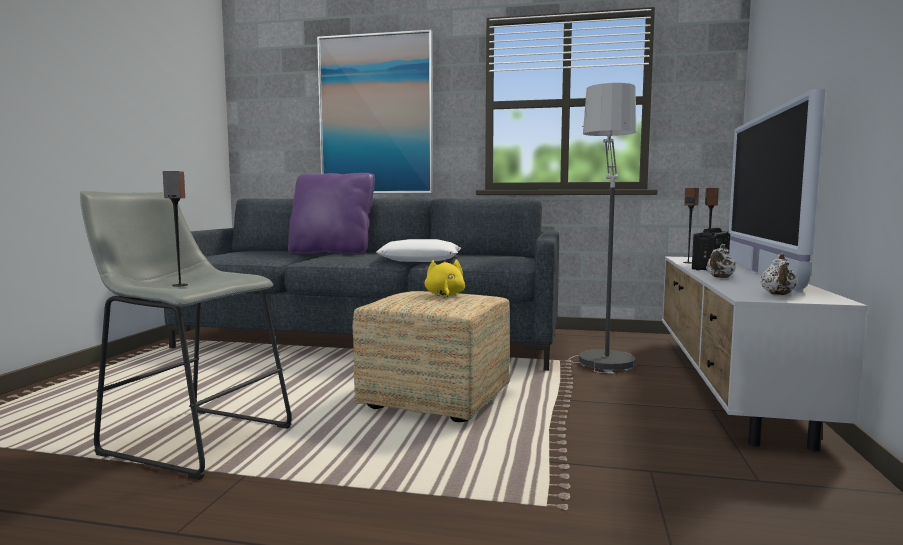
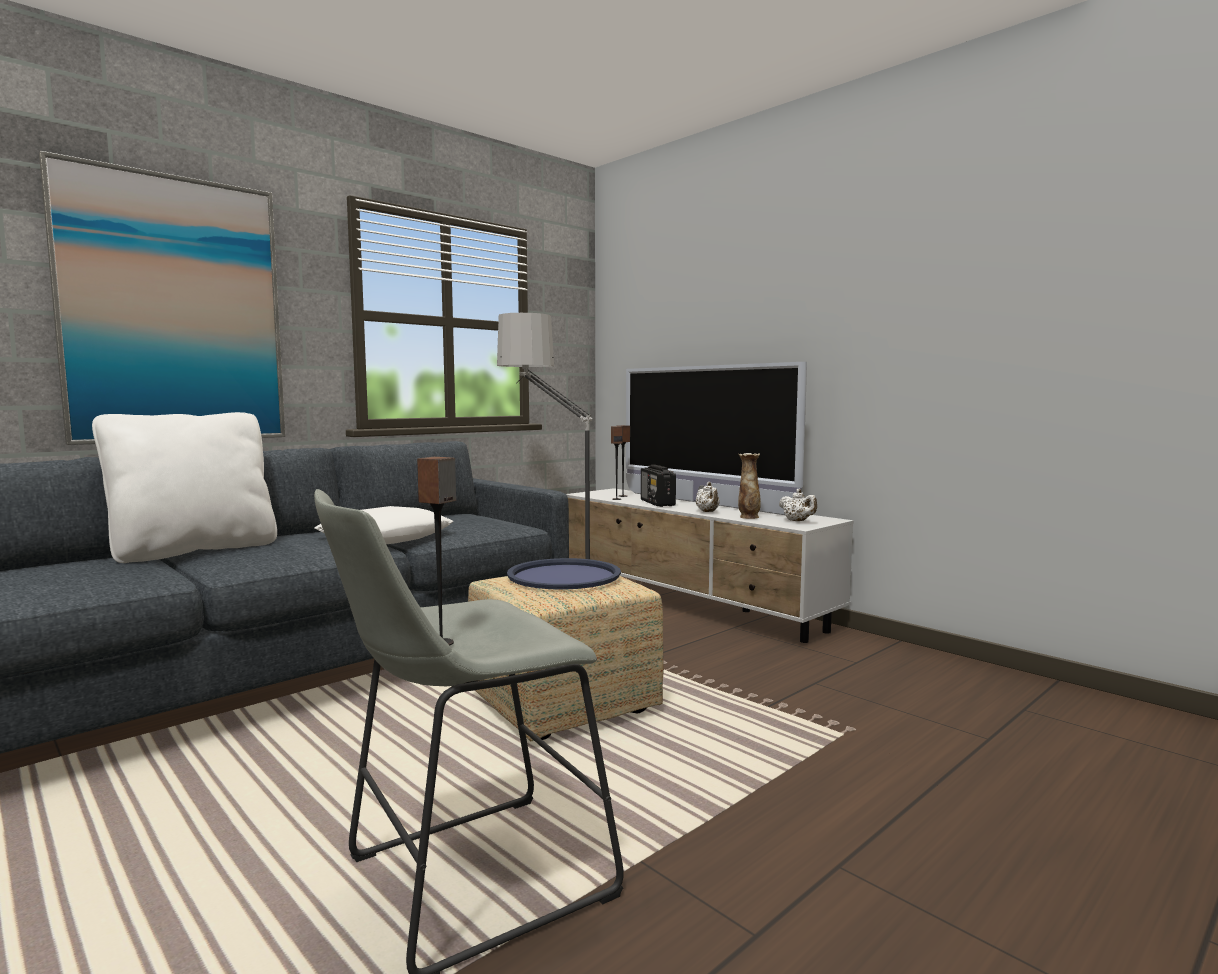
camera: 55 degrees left, 0 degrees up
purple pillow [288,173,375,254] -> white pillow [92,412,277,563]
yellow plush toy [425,259,465,298] -> blue tray [507,558,621,590]
none -> vase [738,453,761,519]

